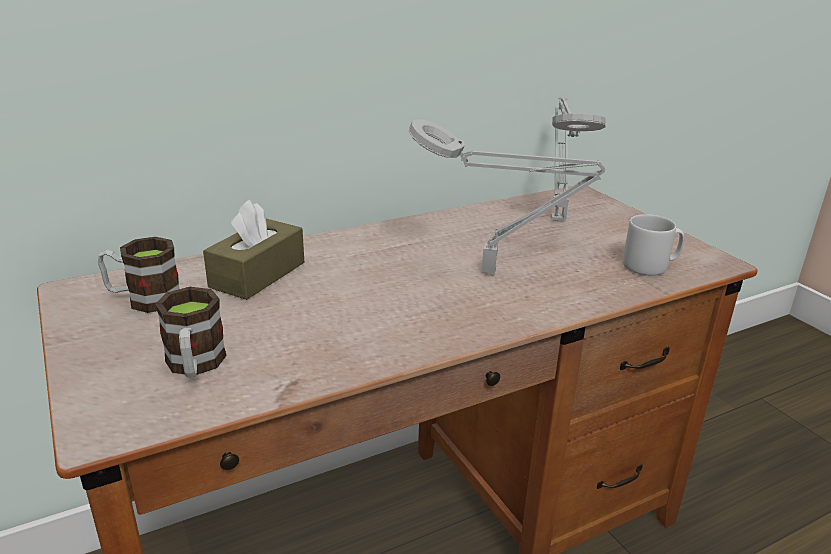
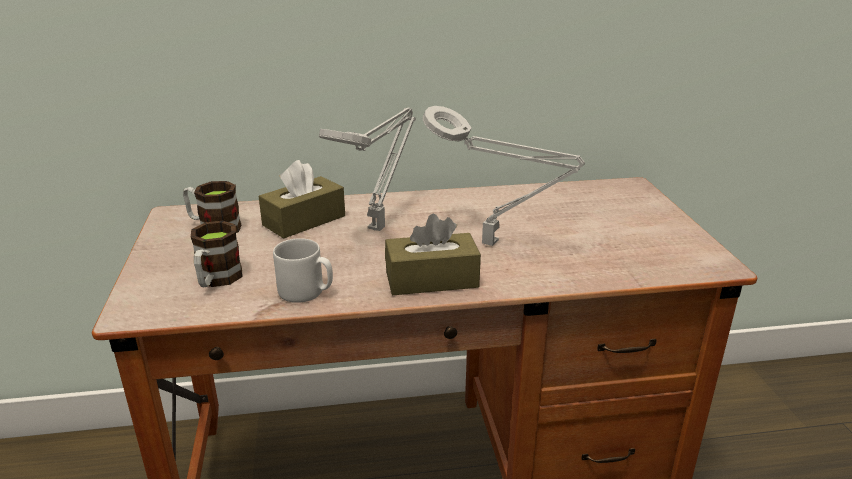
camera: 20 degrees right, 0 degrees up
grey table lamp [551,97,606,221] -> grey table lamp moved to [319,108,416,231]
grey mug [623,214,684,276] -> grey mug moved to [273,238,333,303]
none -> brown tissue box [385,214,481,295]

